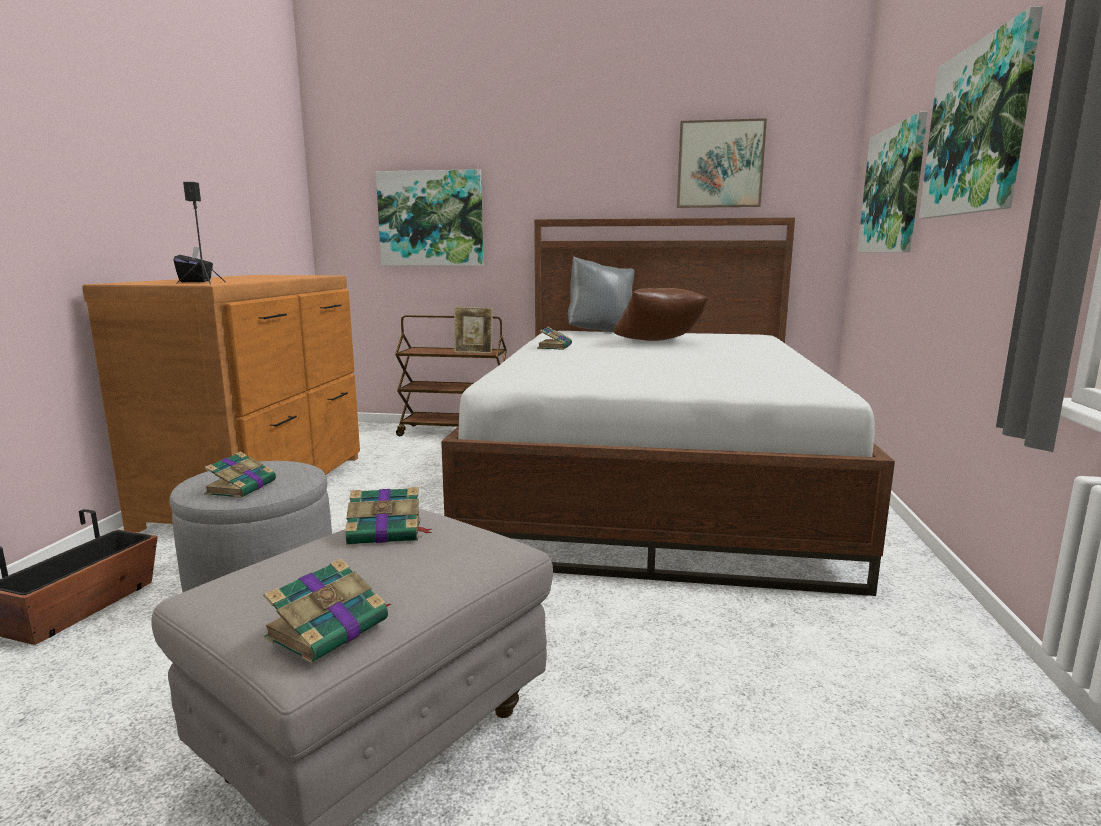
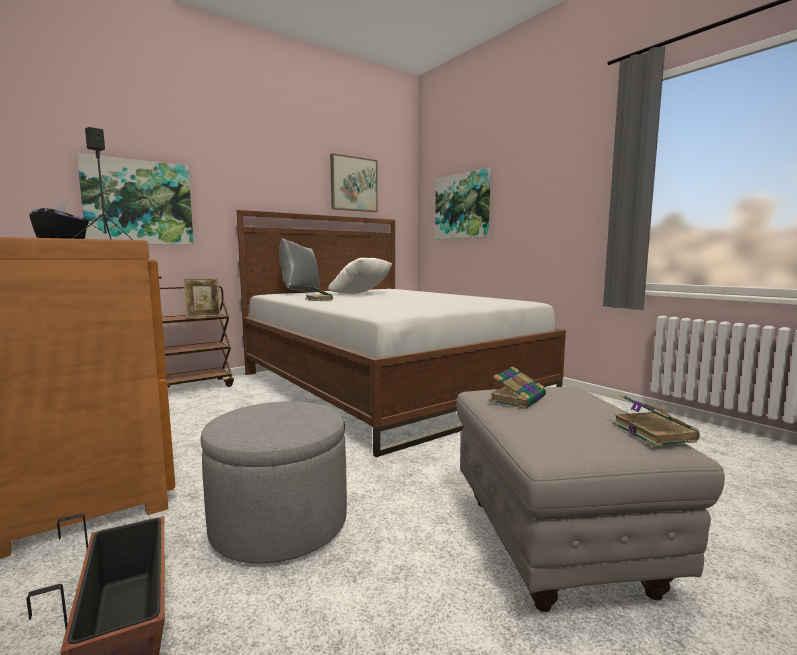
camera: 45 degrees left, 5 degrees down
book [204,452,276,498] -> none
brown pillow [613,288,708,341] -> white pillow [328,258,392,294]
picture [919,6,1043,219] -> none

